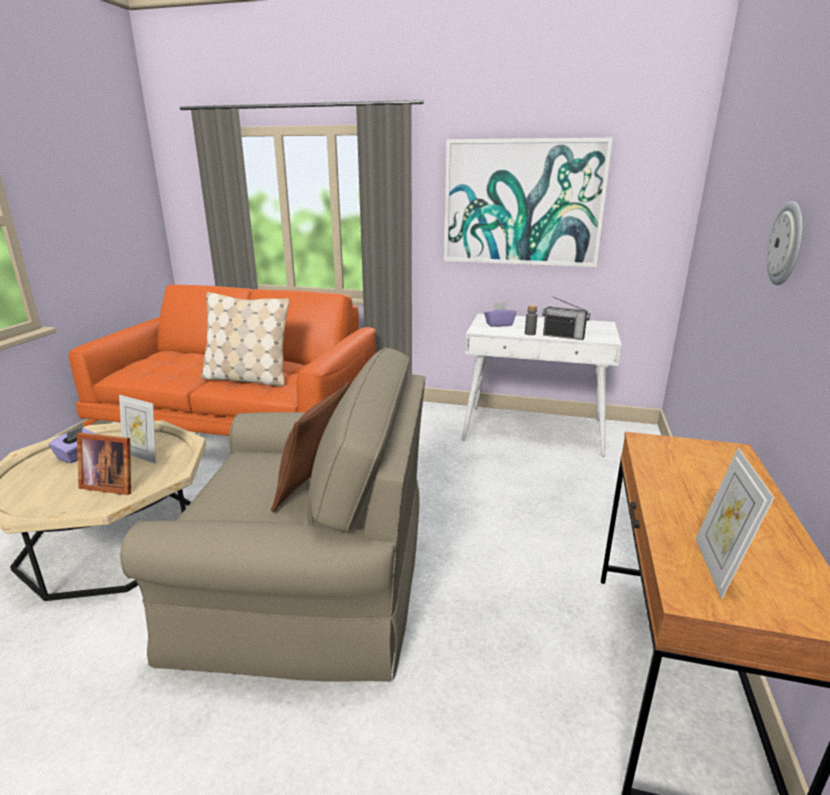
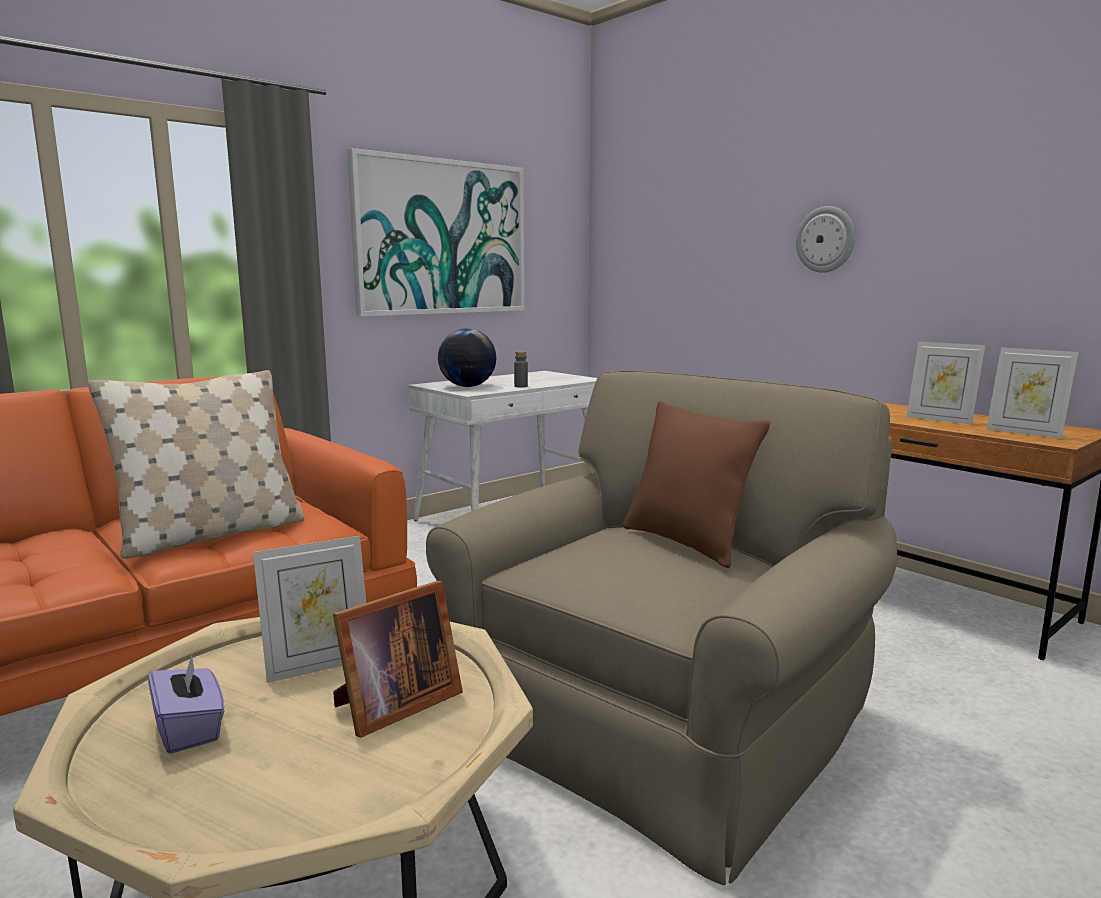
camera: 55 degrees left, 10 degrees down
purple tissue box [484,302,516,327] -> globe [438,328,496,387]
radio [542,296,590,340] -> none
none -> picture frame [906,341,985,425]

